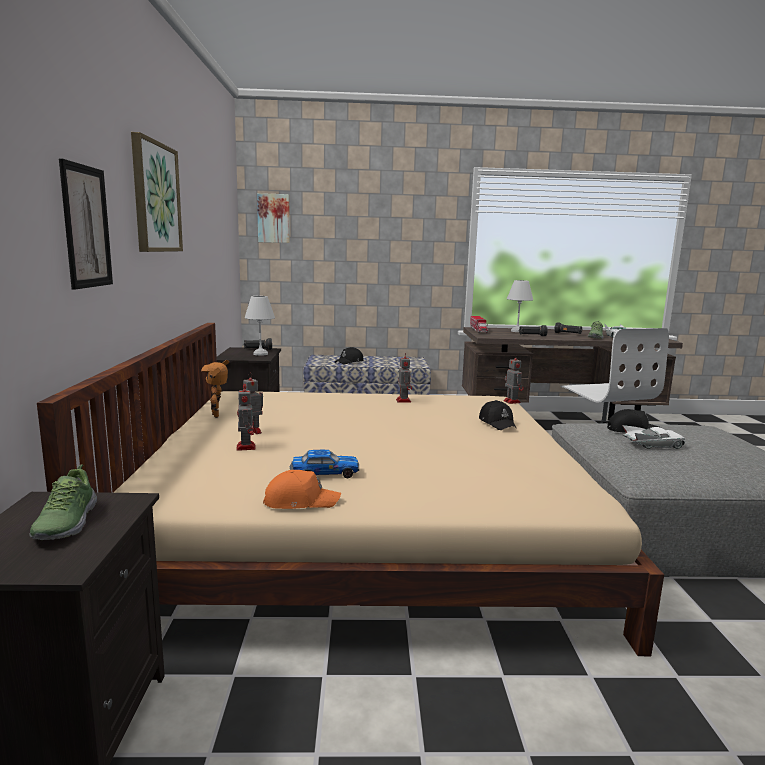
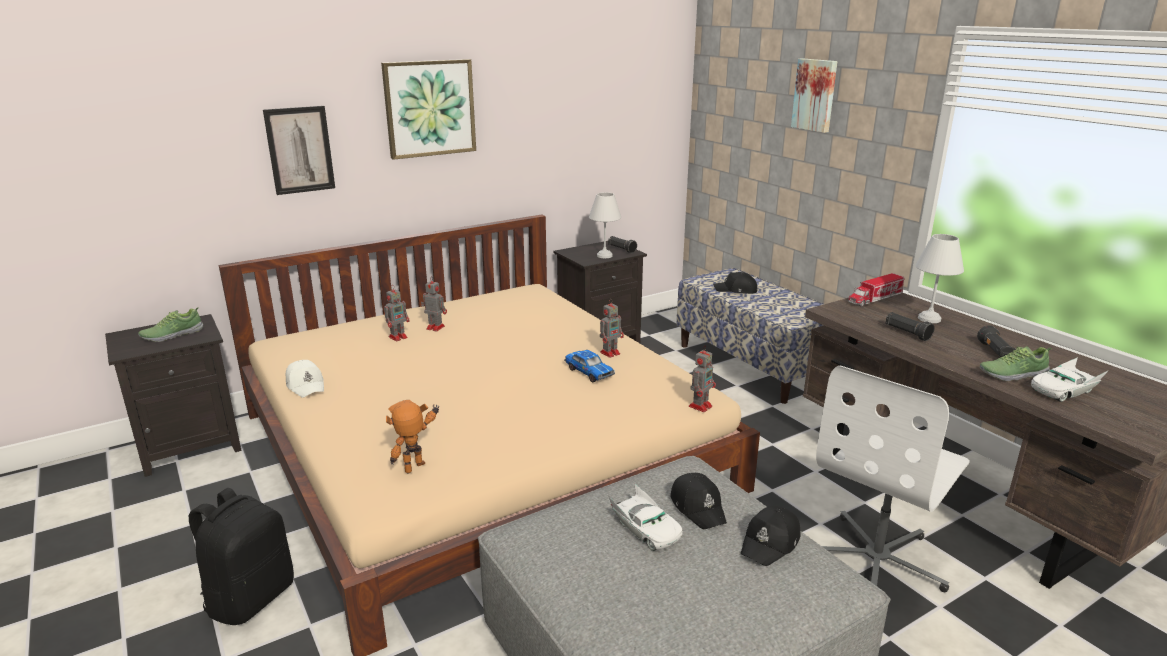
camera: 60 degrees right, 10 degrees up
toy robot [201,360,229,418] -> toy robot moved to [386,400,439,473]
picture [257,193,290,243] -> picture moved to [791,58,838,133]
orange cap [263,470,341,509] -> white cap [286,360,324,398]
toy car [290,450,359,478] -> toy car moved to [564,350,615,383]
black cap [479,400,517,430] -> black cap moved to [741,506,800,566]
none -> black backpack [189,488,294,625]

